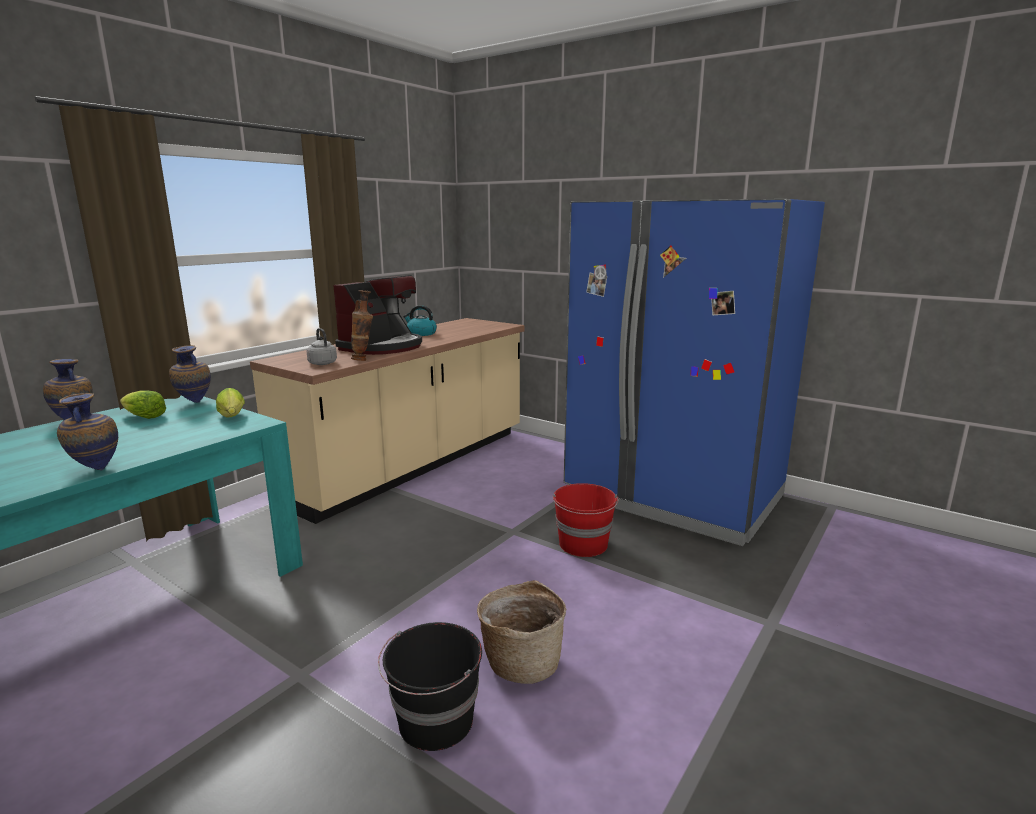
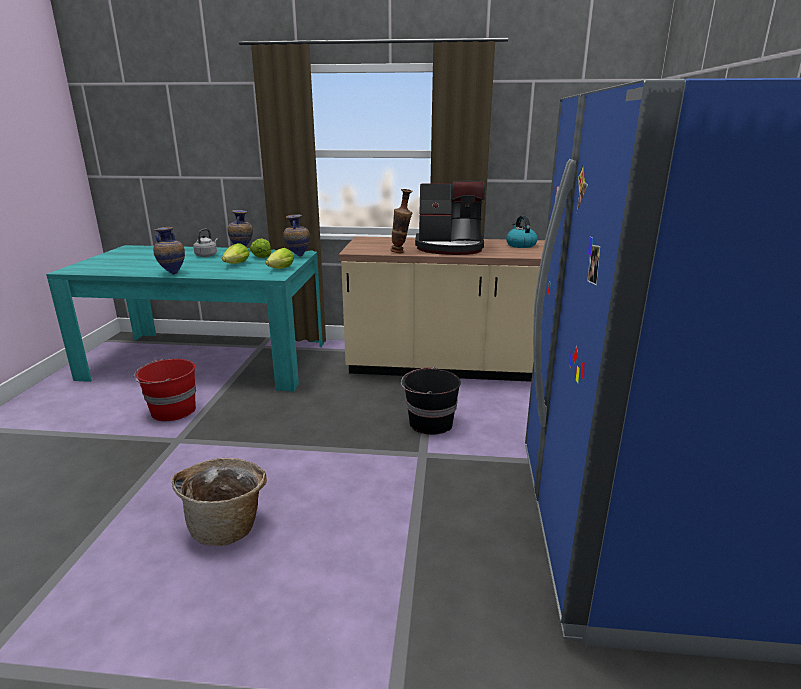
camera: 60 degrees right, 5 degrees up
grey kettle [306,328,337,365] -> grey kettle moved to [193,229,218,257]
black bucket [378,622,482,751] -> black bucket moved to [401,367,461,435]
red bucket [552,483,619,557] -> red bucket moved to [134,358,196,421]
none -> lettuce [222,243,249,264]

